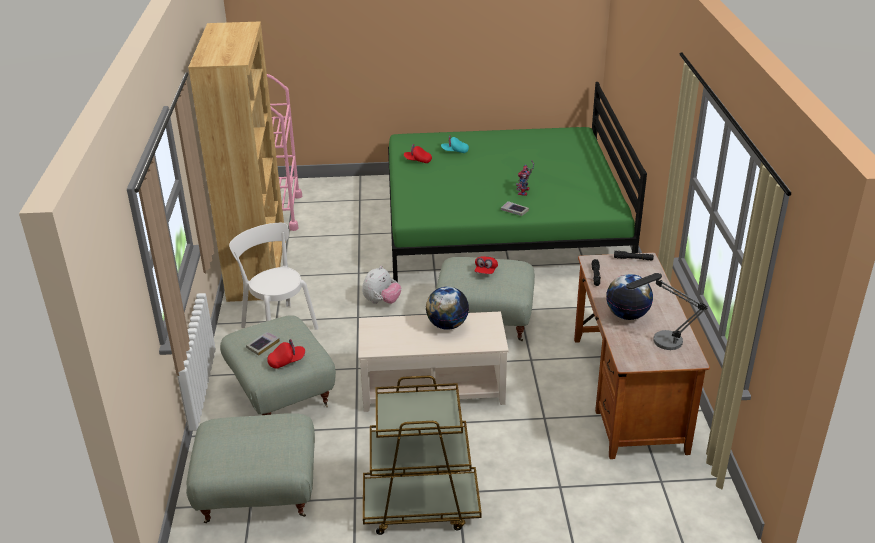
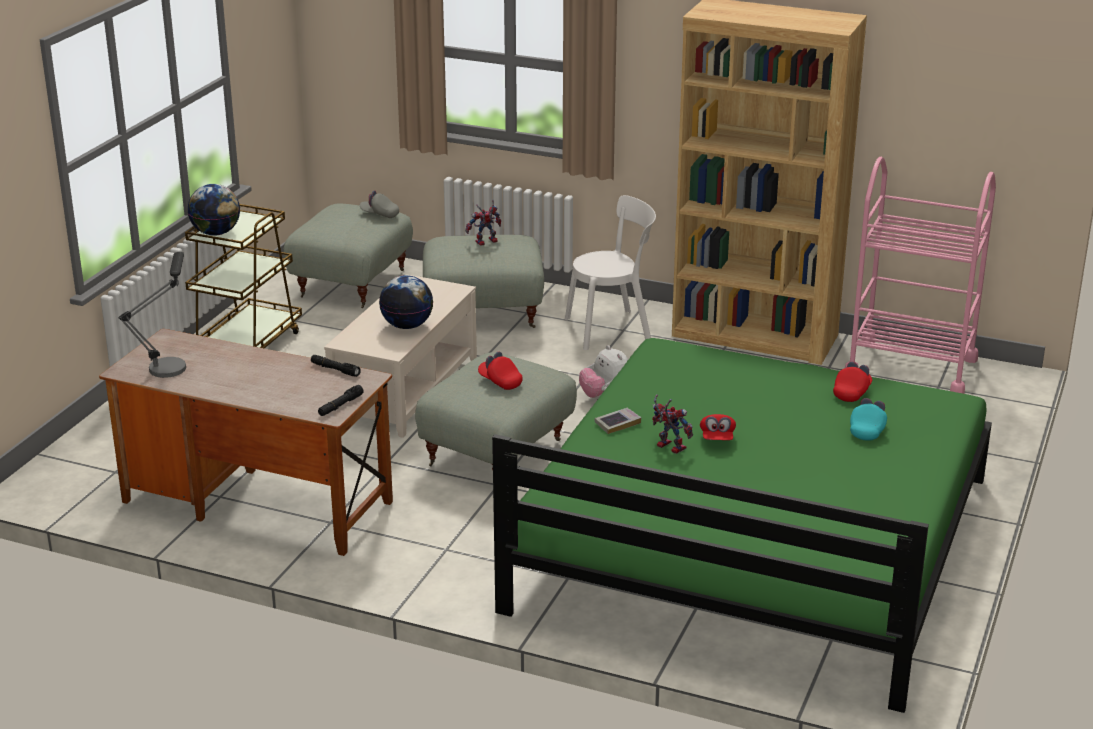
camera: 115 degrees right, 5 degrees down
book [246,332,280,356] -> toy robot [465,200,501,246]
red cap [267,339,305,369] -> red cap moved to [700,414,736,440]
globe [606,274,653,320] -> globe moved to [187,184,240,236]
none -> grey cap [360,190,399,218]

